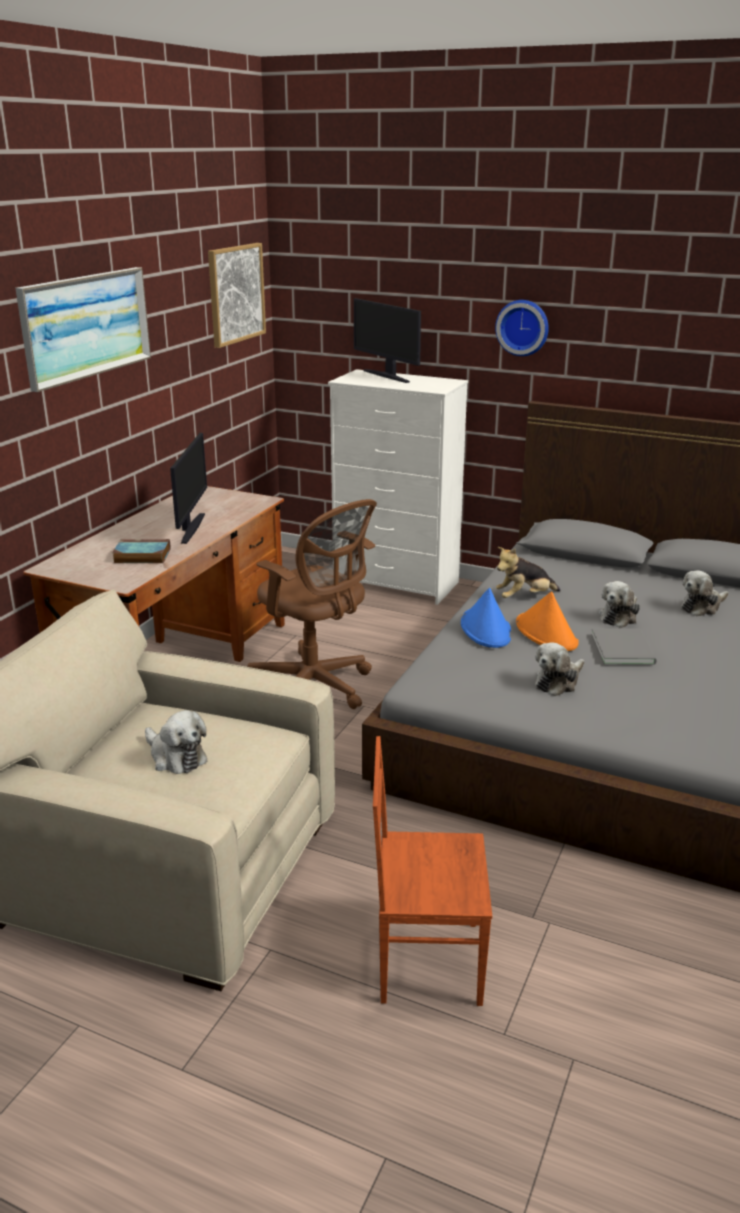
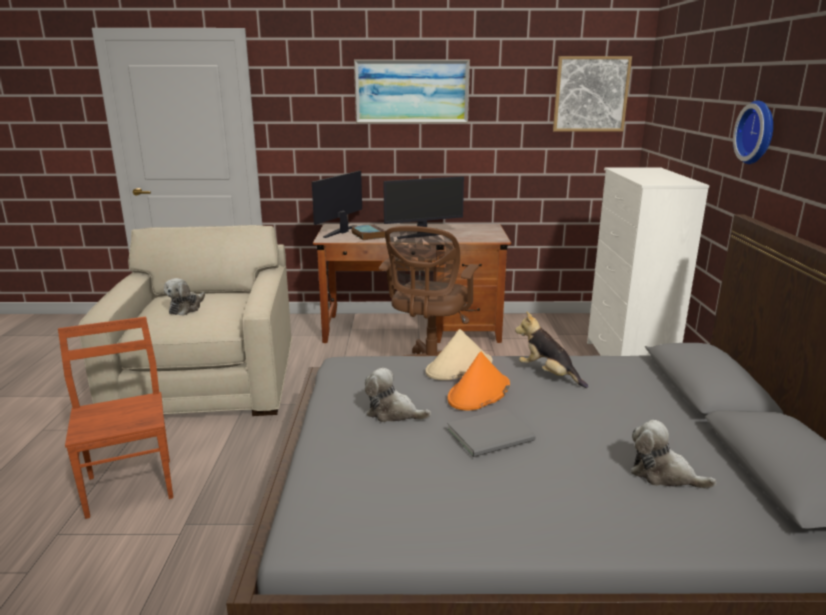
camera: 65 degrees right, 5 degrees down
monitor [354,298,421,383] -> monitor moved to [312,171,362,238]
blue hat [461,588,511,648] -> beige hat [425,329,492,380]
plush toy [599,581,640,628] -> none

